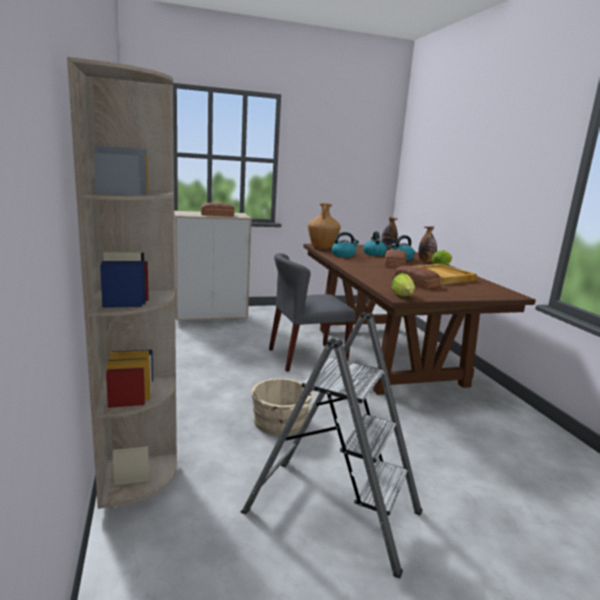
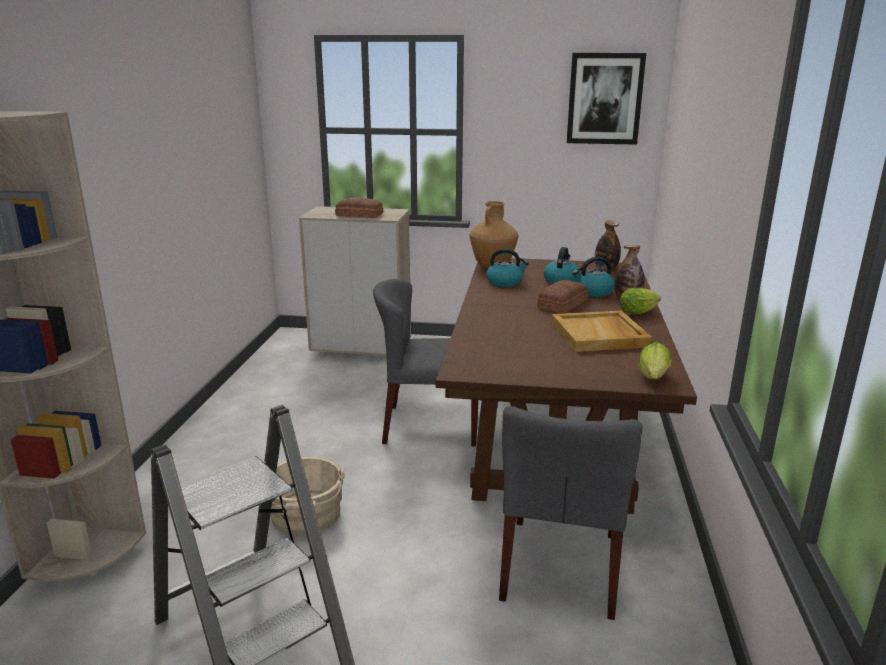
camera: 25 degrees right, 5 degrees up
lettuce [392,273,415,296] -> lettuce moved to [638,342,672,379]
bread [393,266,440,289] -> none
none -> grey chair [499,406,643,620]
none -> picture [567,53,646,145]

